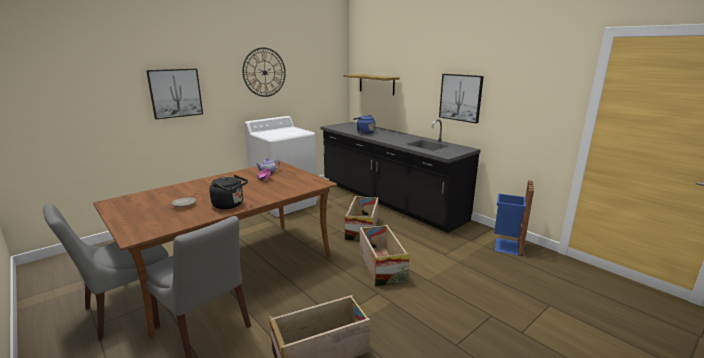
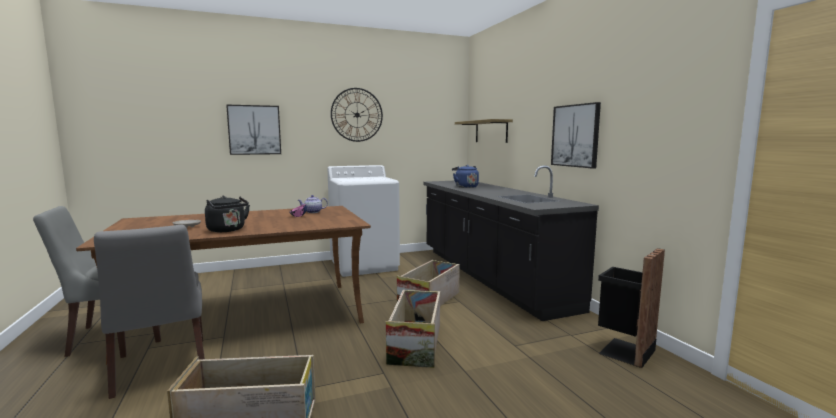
camera: 20 degrees right, 10 degrees down
blue trash can [494,180,534,256] -> black trash can [598,248,665,368]

